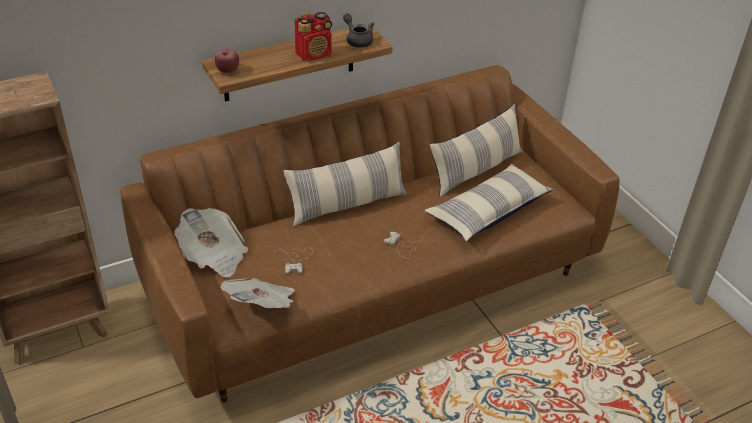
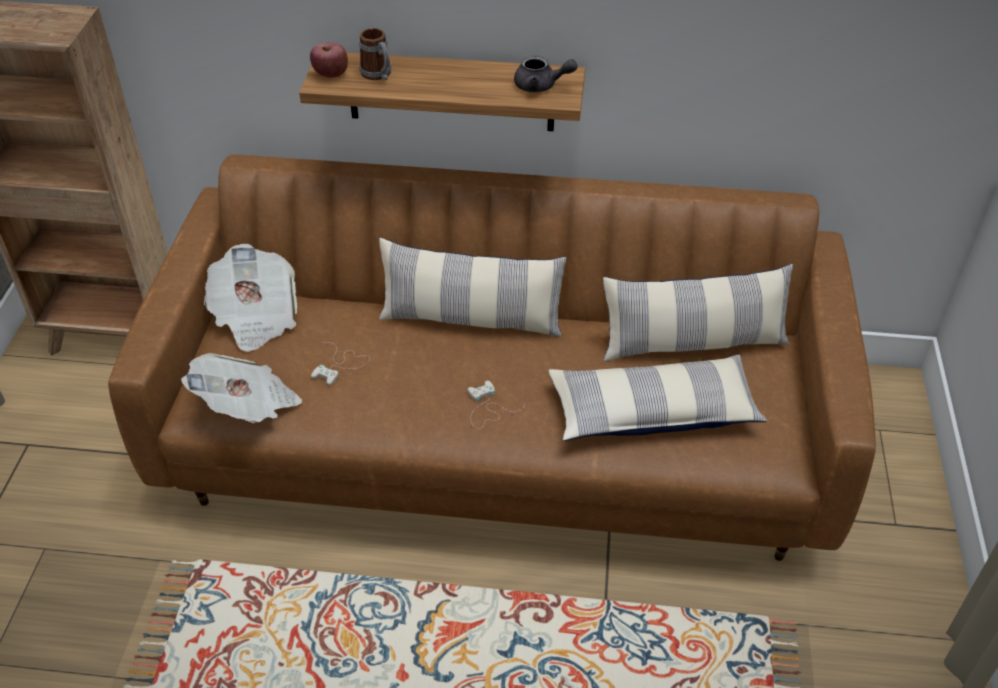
camera: 35 degrees right, 5 degrees up
radio [295,12,332,61] -> none
grey teapot [343,14,374,47] -> grey teapot turned 105 degrees clockwise [514,55,578,92]
none -> mug [359,28,391,81]

